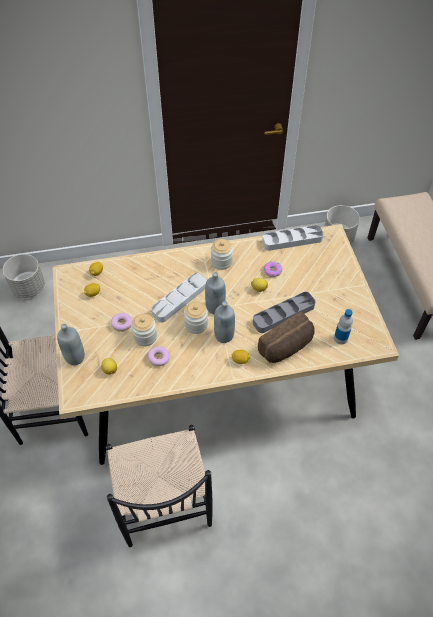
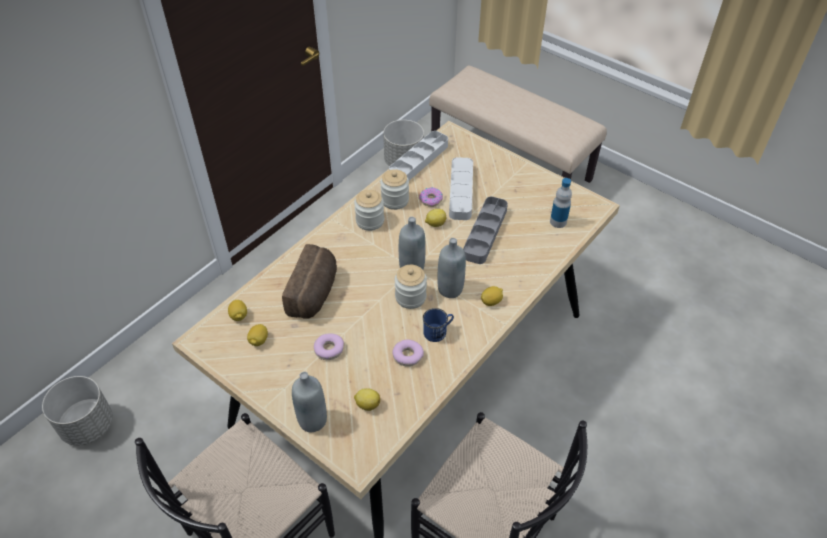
camera: 40 degrees left, 5 degrees down
jar [131,314,157,346] -> jar moved to [380,169,409,210]
grey tray [151,273,207,322] -> grey tray moved to [449,157,473,220]
bread [258,312,315,363] -> bread moved to [282,244,337,319]
none -> blue mug [423,308,454,342]

